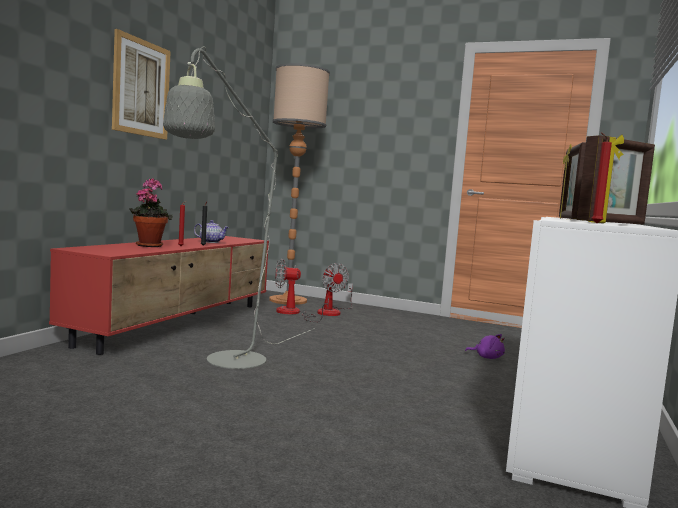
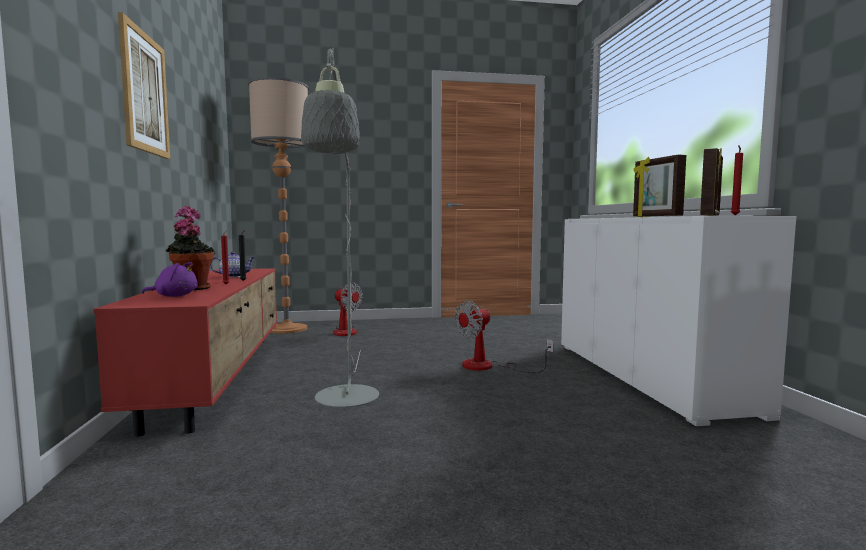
camera: 30 degrees left, 0 degrees up
fan [275,260,329,322] -> fan moved to [455,300,554,373]
purple plush toy [465,334,505,359] -> purple plush toy moved to [142,262,198,297]

